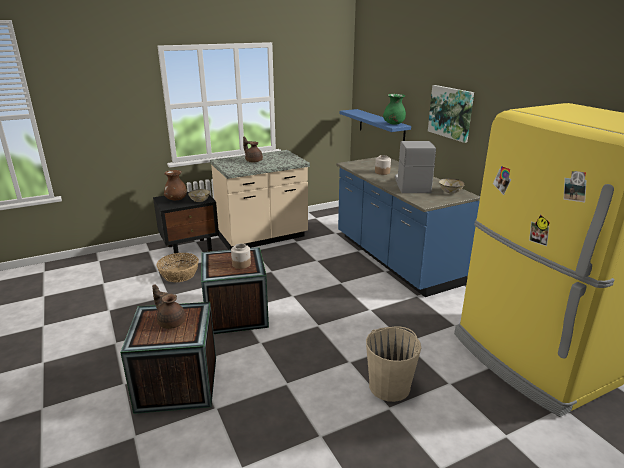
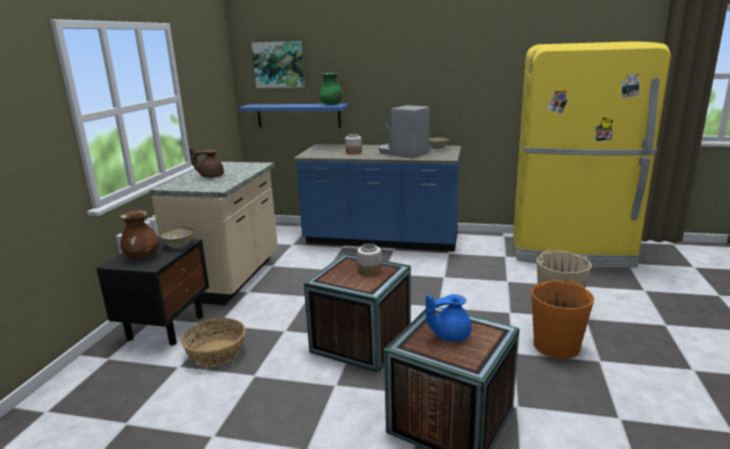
camera: 50 degrees left, 5 degrees down
brown teapot [152,284,186,329] -> blue teapot [426,294,471,342]
picture [428,85,474,143] -> picture moved to [252,41,305,88]
none -> orange bucket [532,280,594,359]

